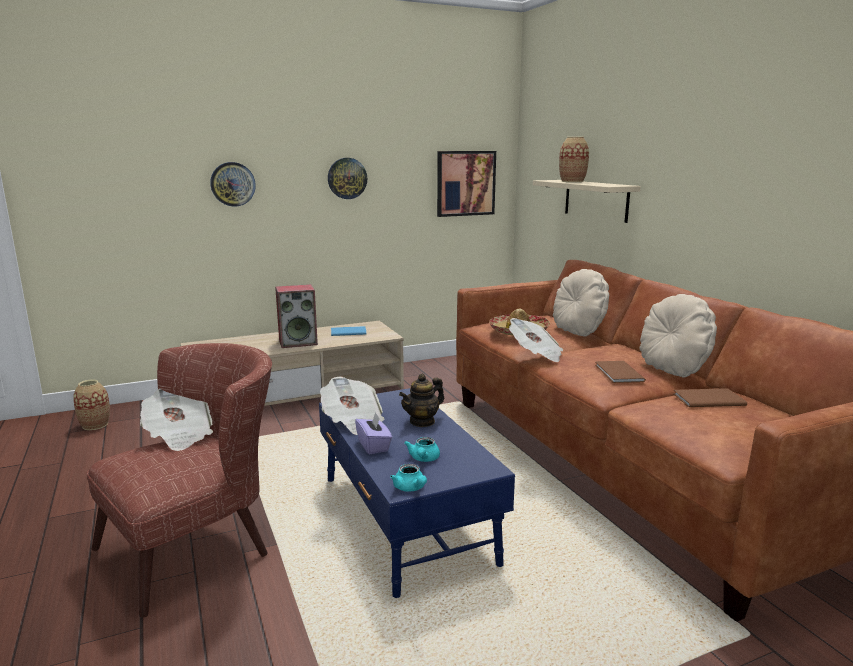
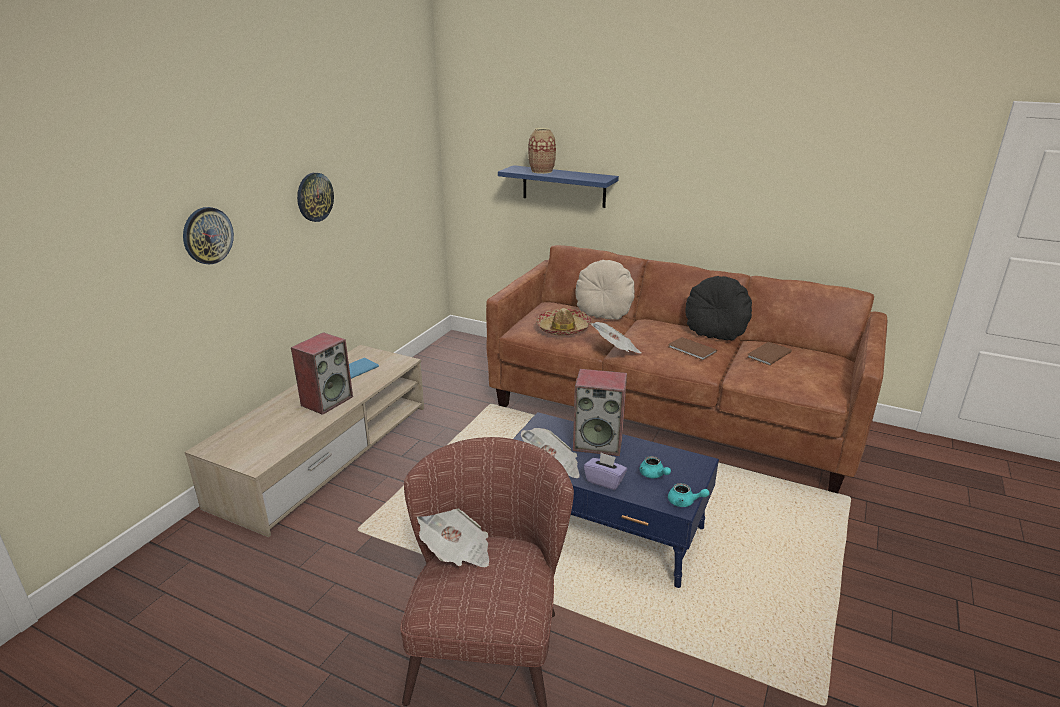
camera: 40 degrees left, 10 degrees up
vase [73,379,110,430] -> none
teapot [399,374,444,427] -> speaker [573,369,627,456]
picture [437,151,496,217] -> none
beige shelf [533,180,641,223] -> blue shelf [498,165,619,208]
beige pillow [639,294,717,377] -> black pillow [685,276,752,340]

